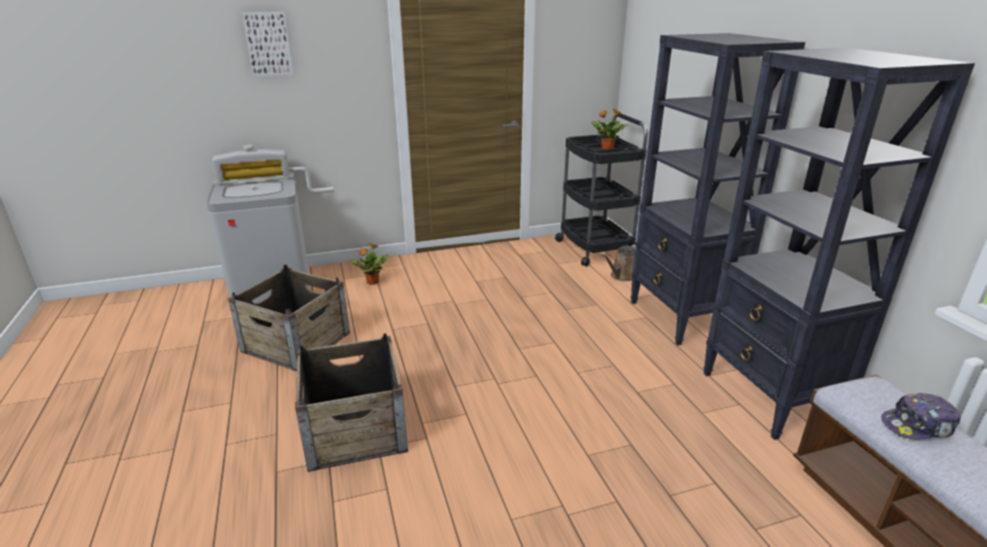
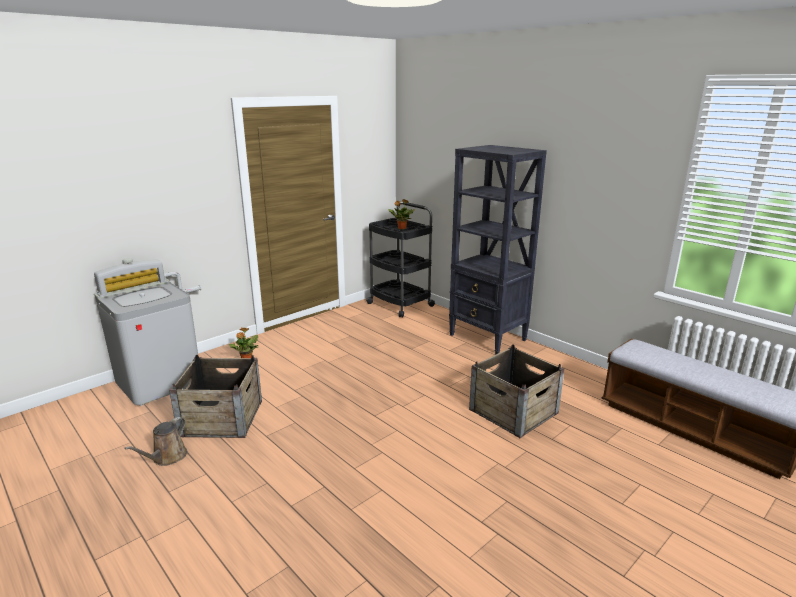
camera: 25 degrees left, 5 degrees down
picture [242,12,294,76] -> none
crate [295,333,408,472] -> crate moved to [469,344,564,438]
brown watering can [602,245,636,281] -> brown watering can moved to [124,417,187,466]
black bookcase [703,48,975,440] -> none
cap [881,393,961,440] -> none

